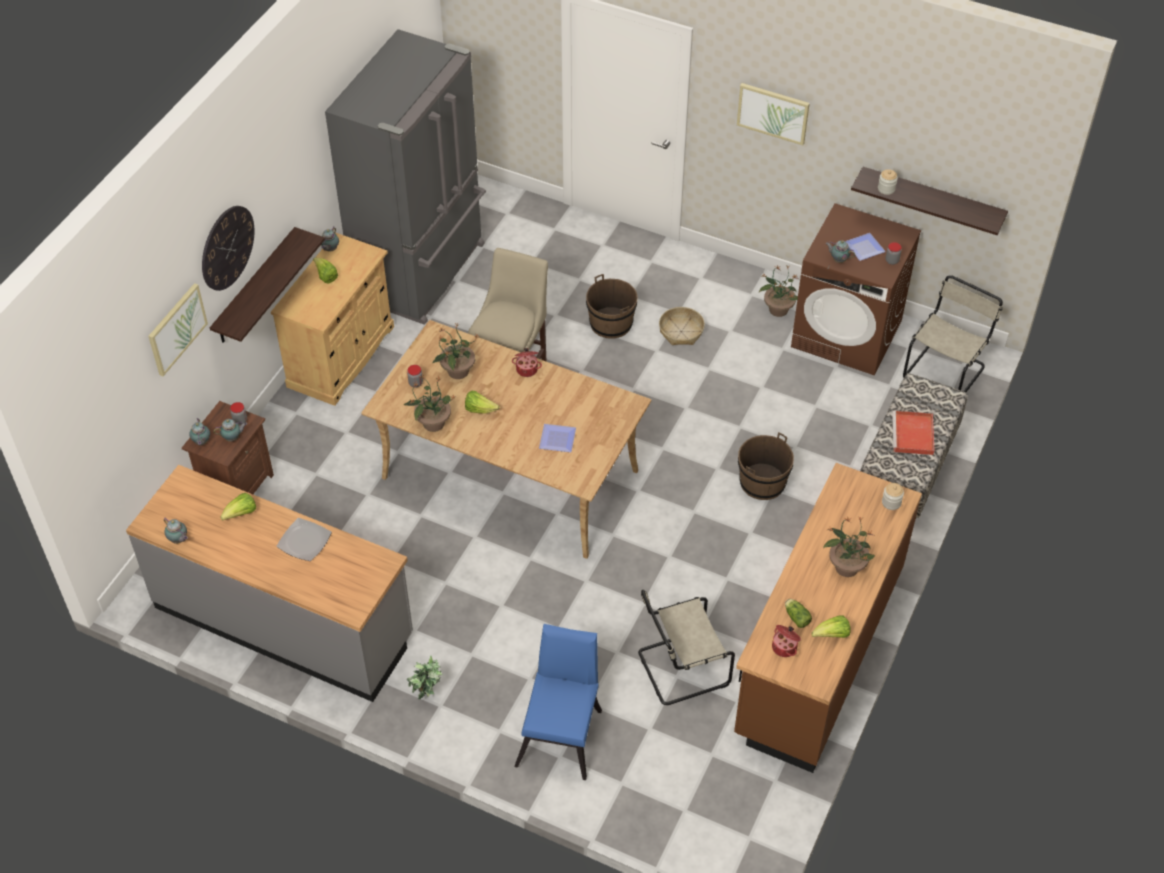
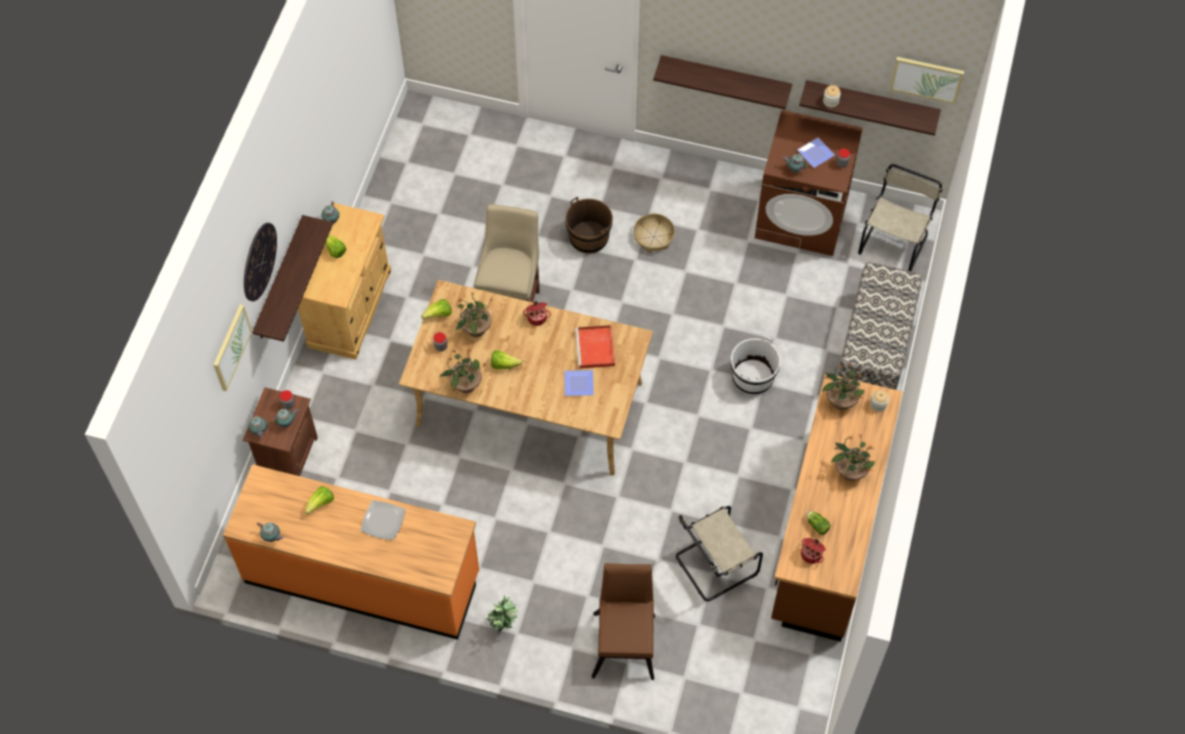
camera: 10 degrees left, 10 degrees up
grey counter [126,465,413,702] -> orange counter [223,464,479,640]
grey fridge [325,29,486,325] -> none
blue chair [514,624,602,780] -> brown chair [592,563,655,680]
picture [737,83,810,145] -> picture moved to [890,57,964,104]
brown bucket [738,432,794,500] -> white bucket [731,335,780,395]
potted plant [759,265,800,317] -> potted plant moved to [822,363,864,410]
lettuce [811,616,851,638] -> lettuce moved to [421,299,452,319]
red tray [892,411,935,455] -> red tray moved to [575,325,615,368]
none -> shelf [653,55,792,109]

